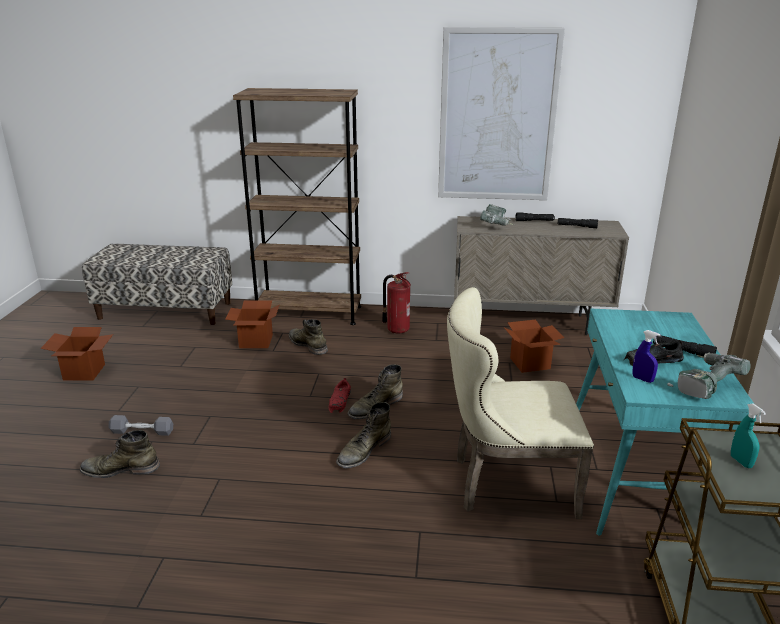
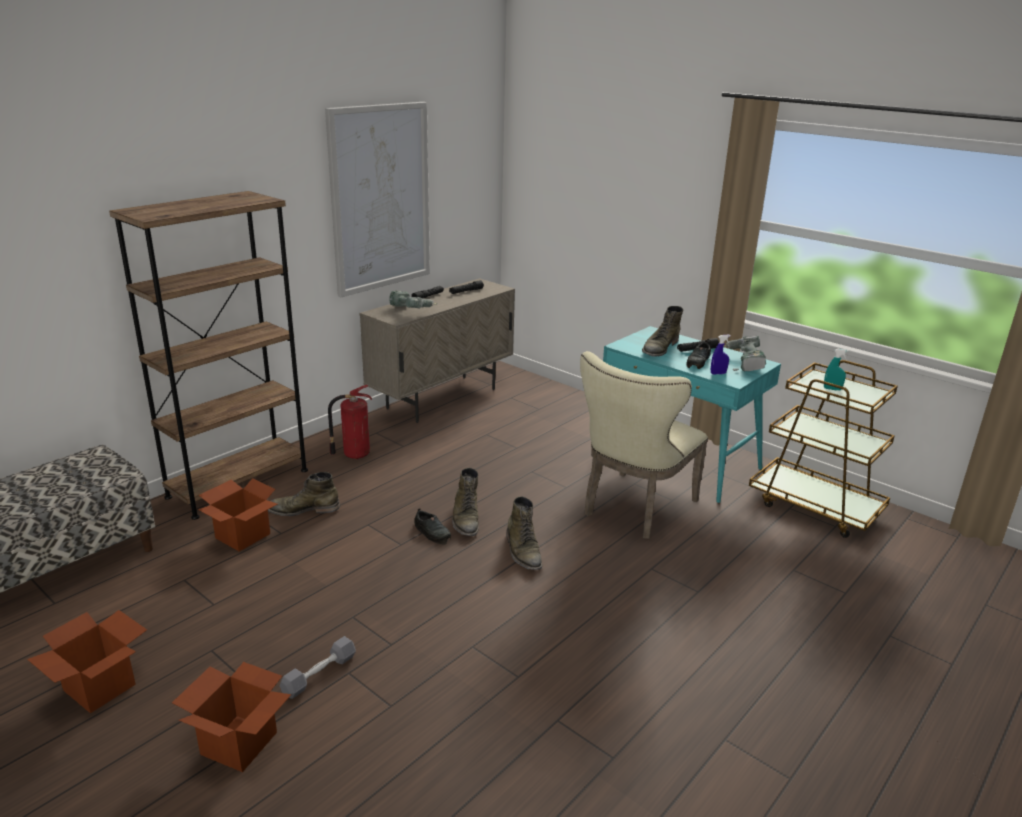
camera: 55 degrees left, 0 degrees up
green boot [80,430,160,478] -> green boot moved to [642,306,683,357]
red shoe [329,378,351,413] -> black shoe [414,508,451,545]
cardboard box [504,319,564,373] -> cardboard box moved to [172,662,291,772]

